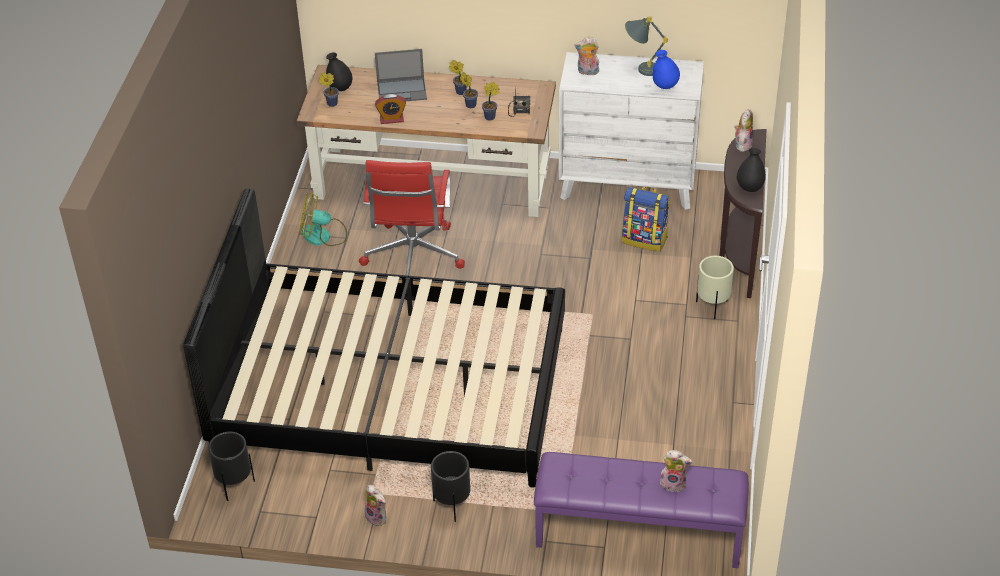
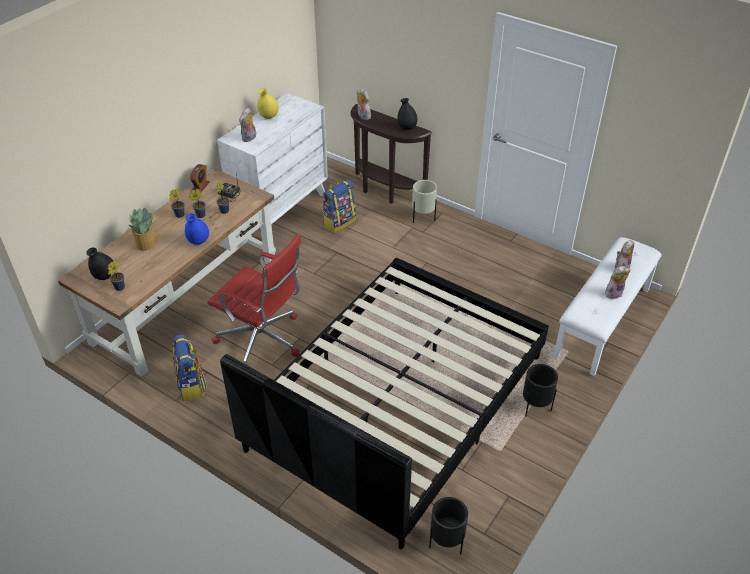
camera: 65 degrees left, 0 degrees up
fan [299,192,347,246] -> backpack [173,335,207,401]
plush toy [365,485,387,527] -> plush toy moved to [605,266,630,299]
laptop [375,49,427,101] -> potted plant [129,208,157,251]
alarm clock [375,94,406,124] -> alarm clock moved to [190,164,210,192]
purple bench [534,452,749,568] -> white bench [553,237,662,376]
grey table lamp [625,16,668,76] -> yellow vase [258,88,279,119]
blue vase [653,50,680,89] -> blue vase moved to [185,213,209,245]

